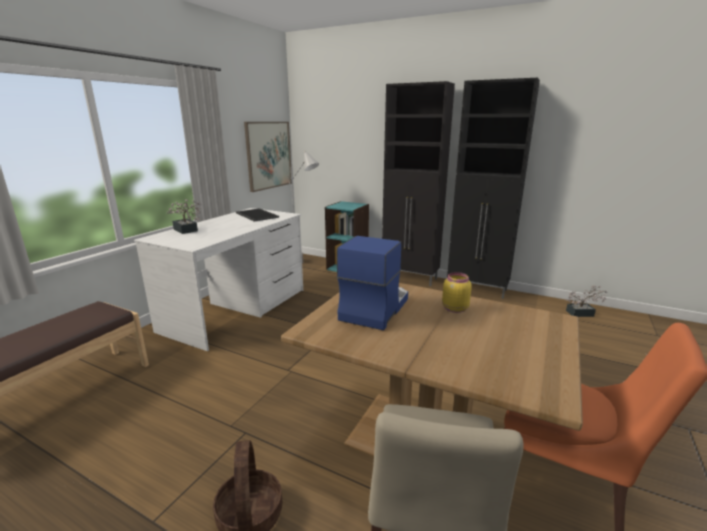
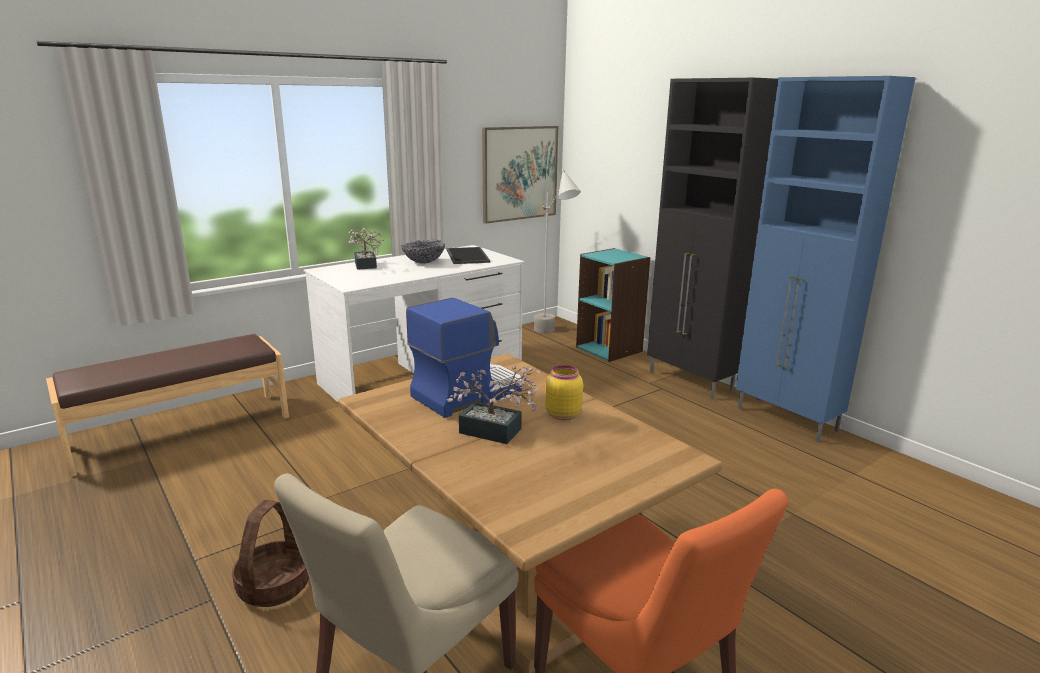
camera: 25 degrees right, 0 degrees up
black cabinet [447,78,540,299] -> blue cabinet [736,76,916,442]
potted plant [565,286,607,317] -> potted plant moved to [447,366,540,444]
none -> bowl [402,239,445,264]

